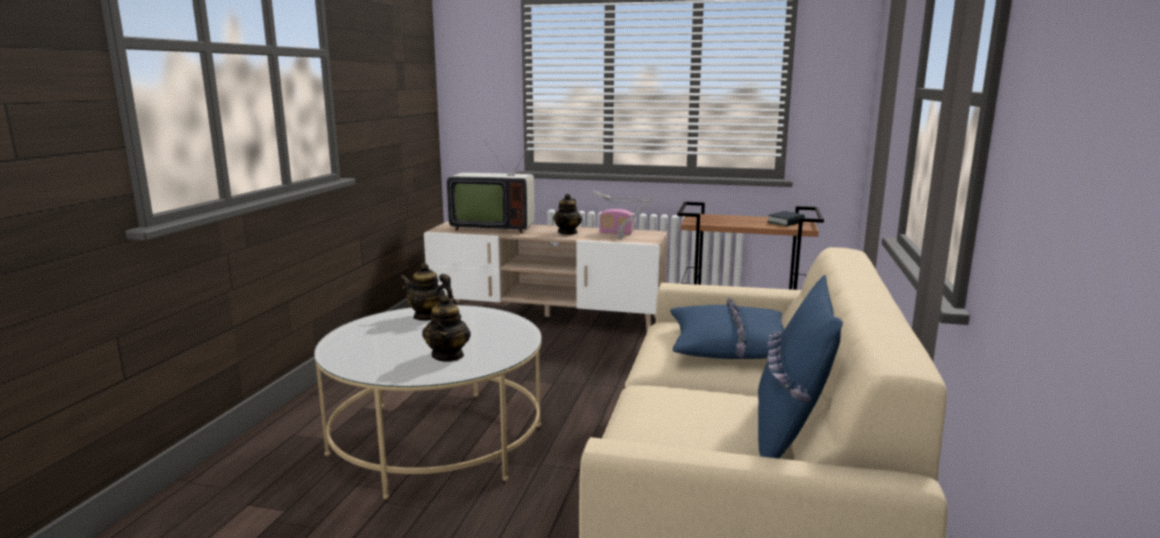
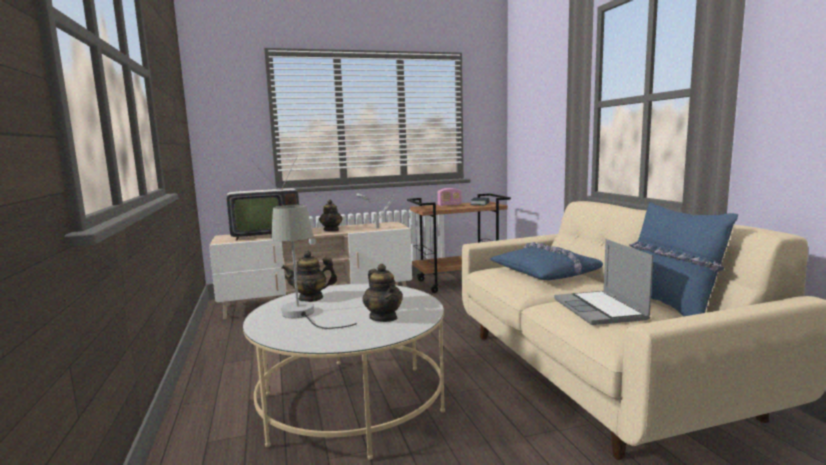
camera: 30 degrees left, 5 degrees down
radio [599,209,633,235] -> radio moved to [437,188,462,206]
none -> grey table lamp [271,205,357,329]
none -> laptop [554,239,653,325]

